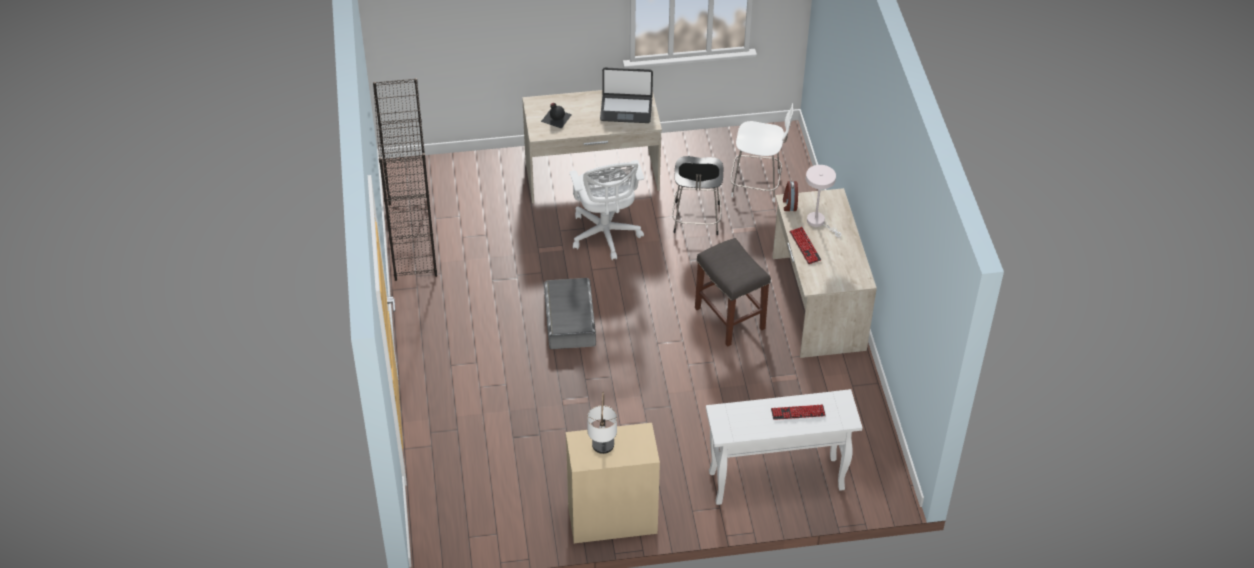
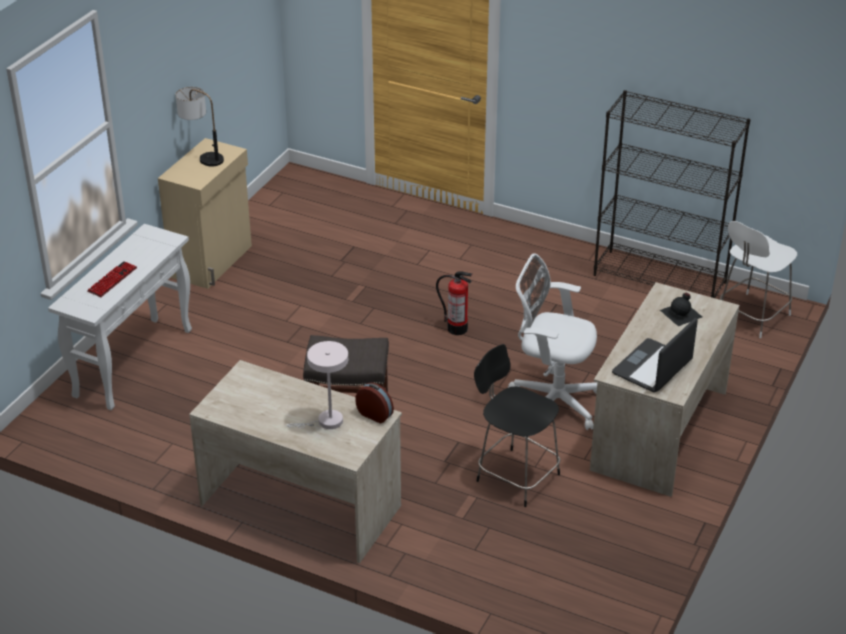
camera: 125 degrees right, 10 degrees down
grey storage box [544,278,596,349] -> fire extinguisher [436,272,473,335]
white chair [730,103,793,202] -> white chair moved to [720,221,797,338]
keyboard [789,227,821,264] -> none

